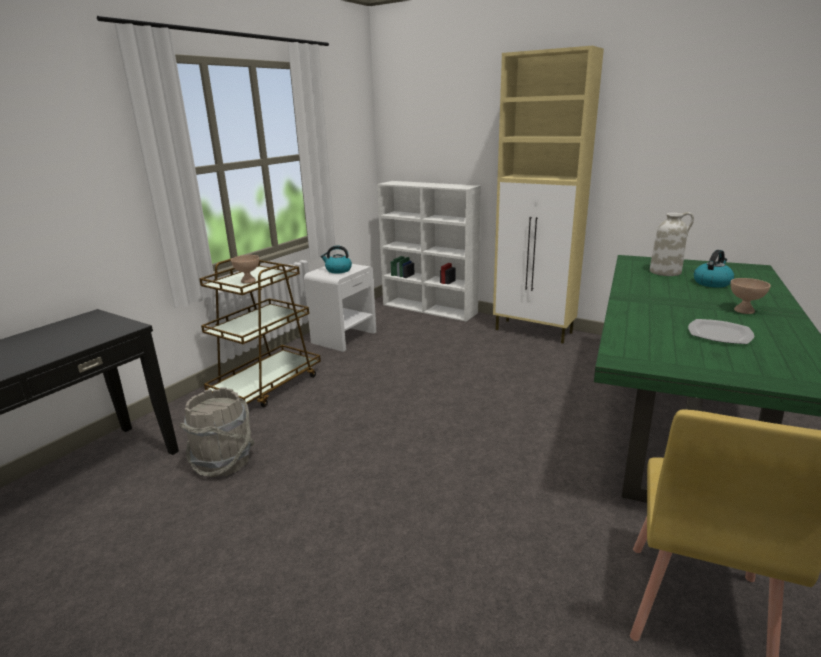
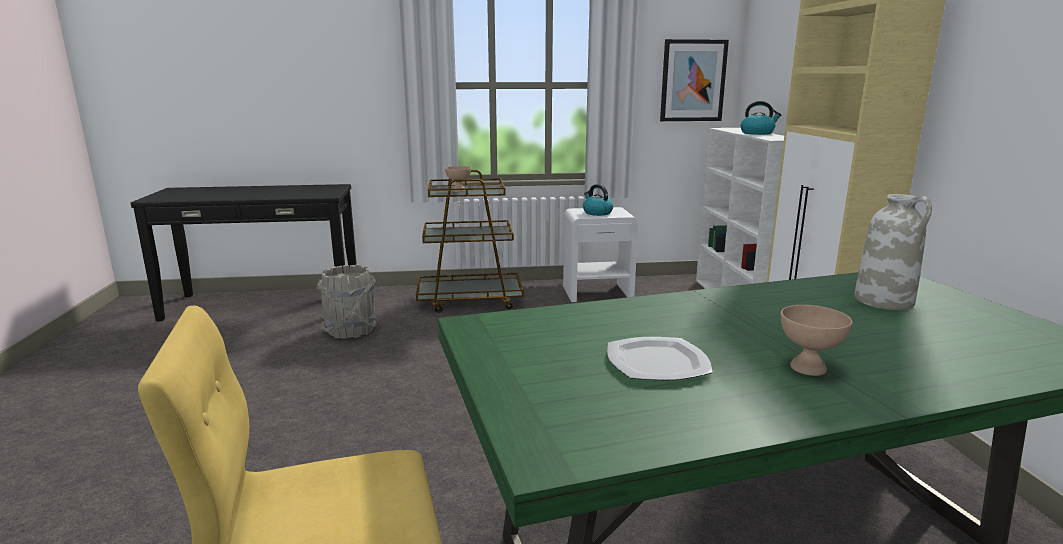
camera: 50 degrees right, 5 degrees down
kettle [694,250,734,288] -> kettle moved to [741,101,781,135]
none -> picture [660,39,729,121]

